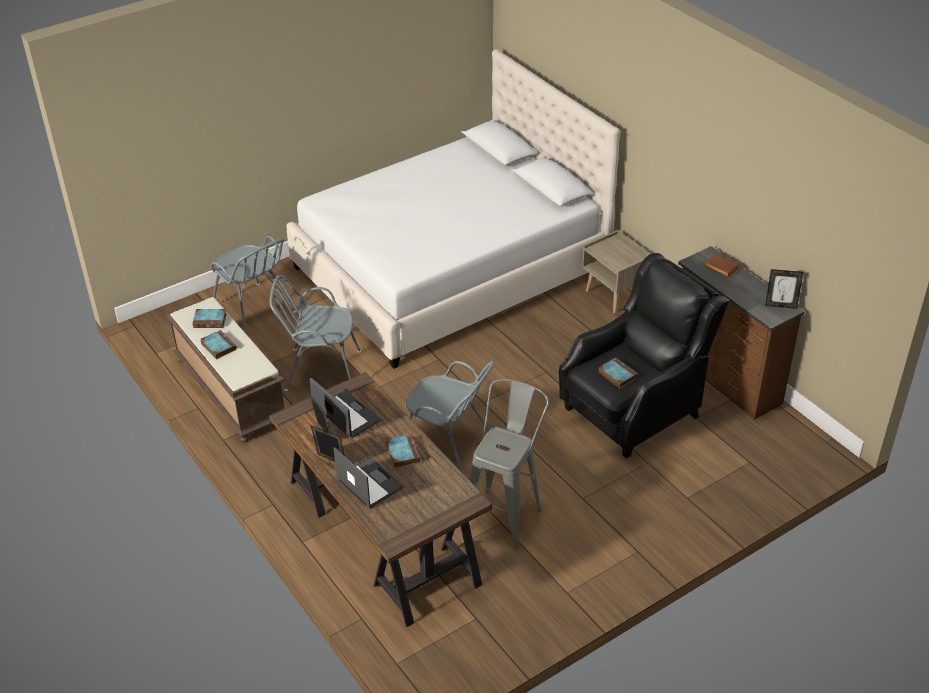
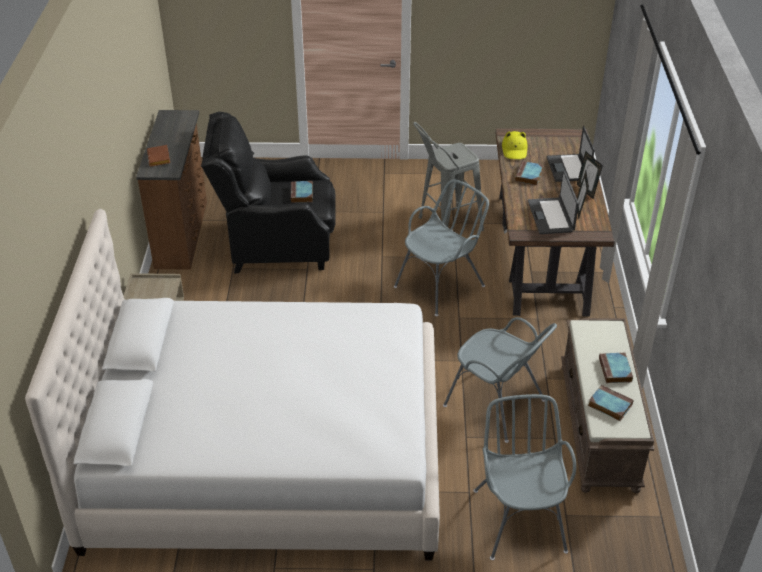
camera: 145 degrees left, 0 degrees up
grey chair [406,361,494,473] -> grey chair turned 75 degrees clockwise [394,180,489,316]
picture frame [765,269,804,309] -> none
none -> yellow hat [502,131,528,159]

